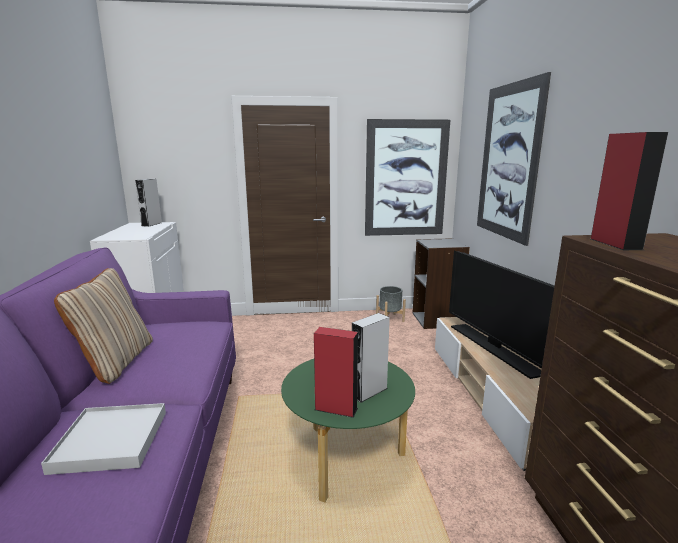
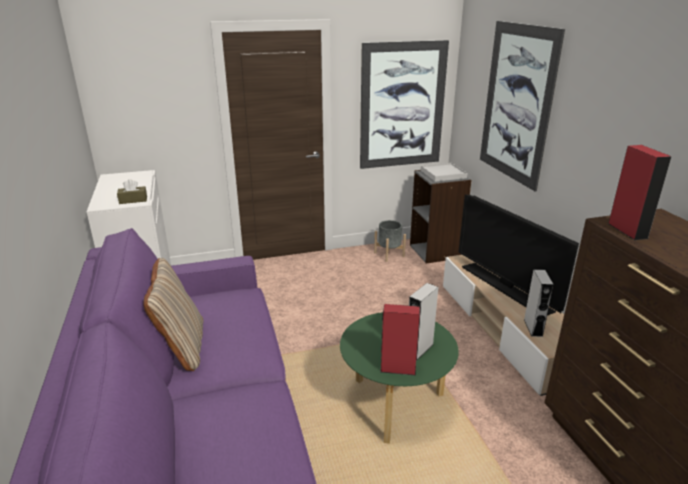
camera: 10 degrees left, 10 degrees up
white tray [41,403,166,475] -> white tray moved to [421,163,467,182]
grey speaker [135,179,162,227] -> grey speaker moved to [524,269,554,337]
none -> brown tissue box [117,179,147,204]

